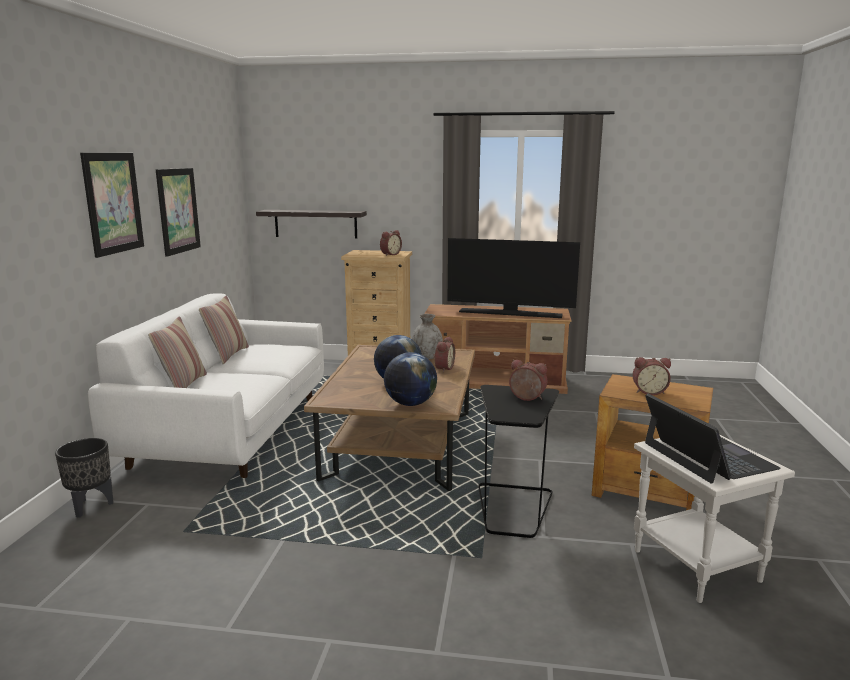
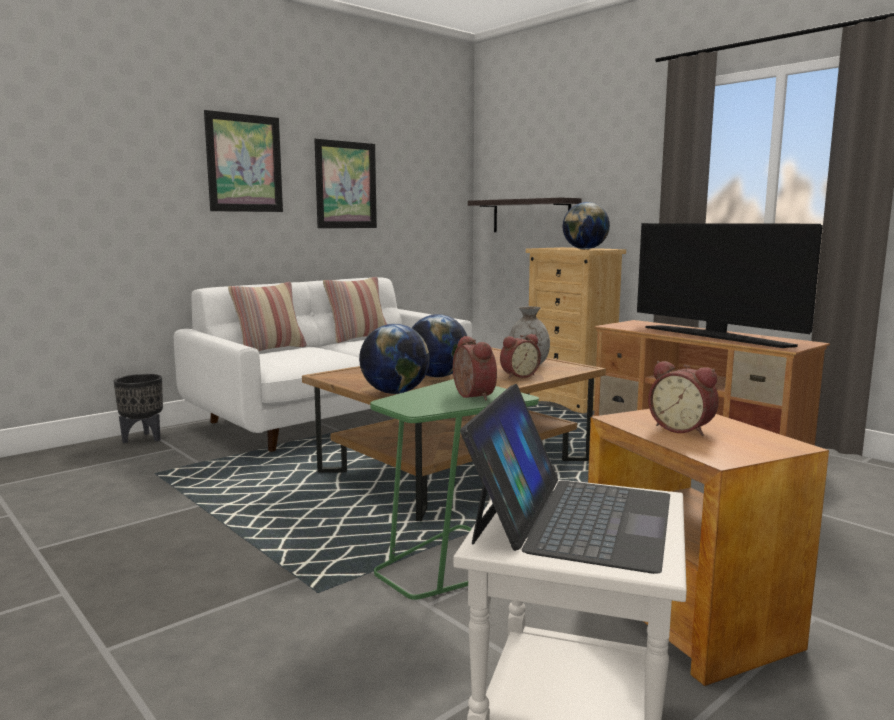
camera: 40 degrees right, 5 degrees down
alarm clock [380,230,402,256] -> globe [562,202,610,249]
black side table [478,385,559,538] -> green side table [370,379,539,600]

